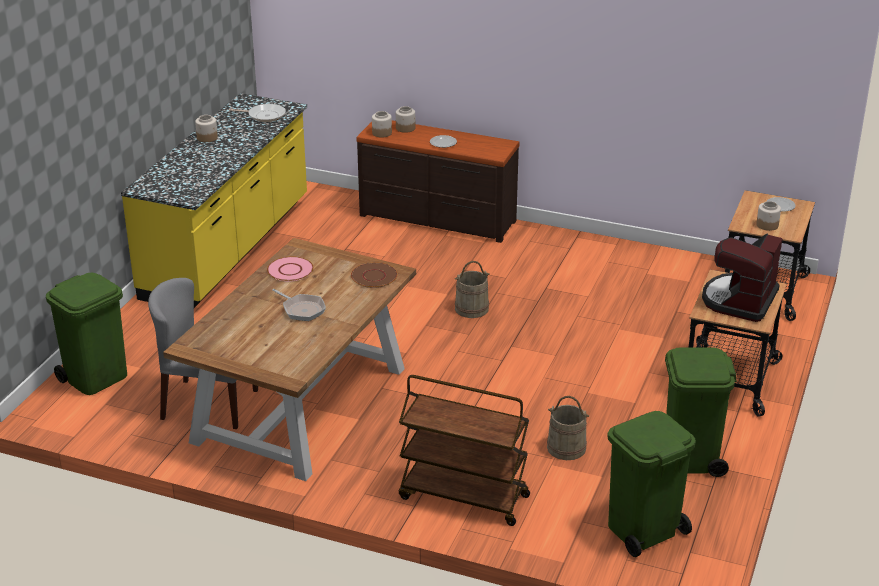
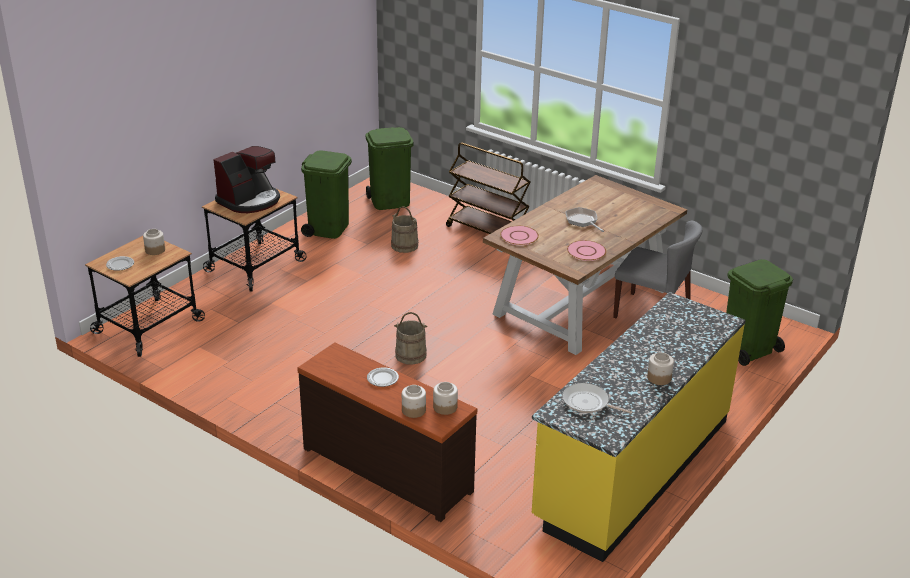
camera: 165 degrees left, 0 degrees up
brown plate [351,262,398,288] -> pink plate [500,226,539,245]

